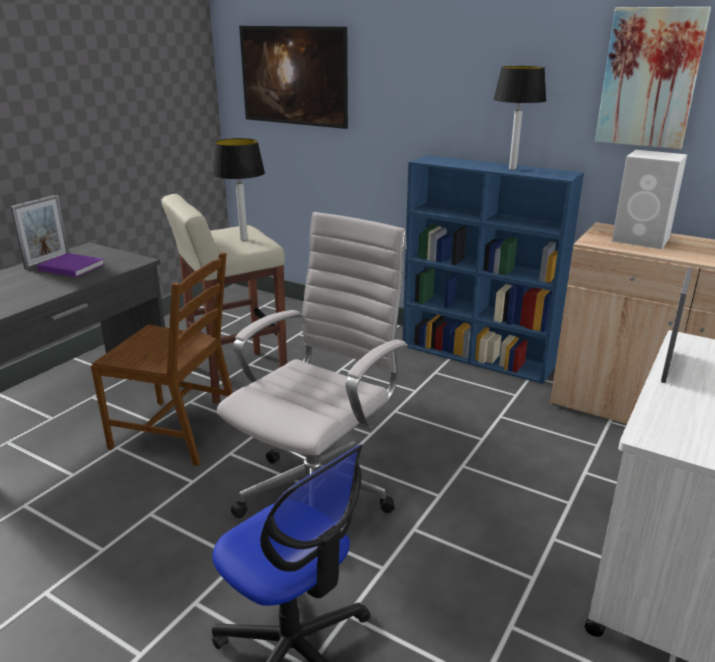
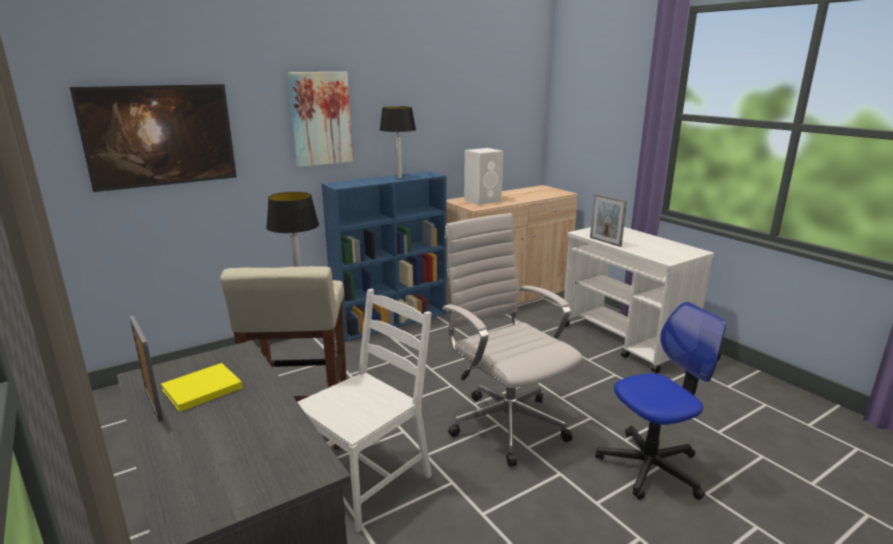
camera: 65 degrees left, 5 degrees down
purple book [37,253,105,277] -> yellow book [161,363,243,412]
brown chair [91,253,233,466] -> white chair [298,289,432,533]
picture [595,7,711,149] -> picture moved to [288,72,353,167]

